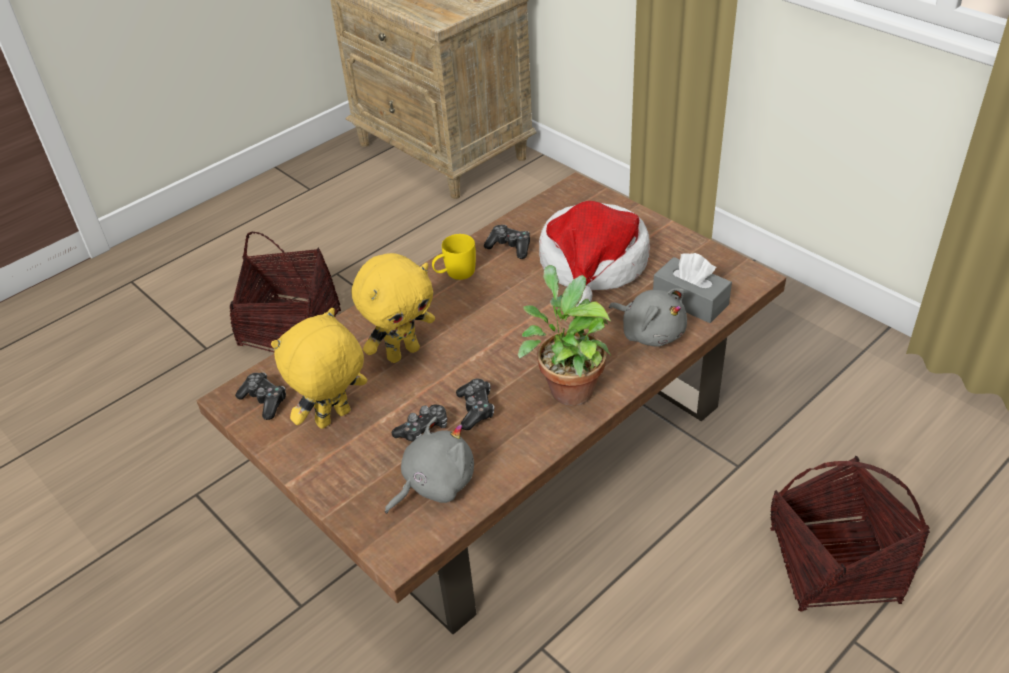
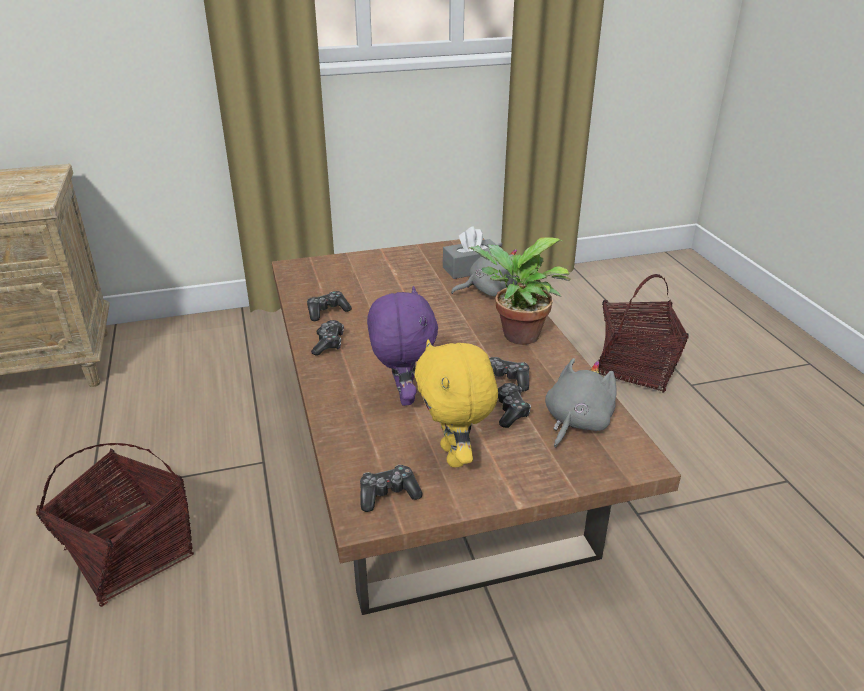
camera: 65 degrees left, 10 degrees down
yellow plush toy [351,253,435,363] -> purple plush toy [367,286,438,406]
grey plush toy [385,417,474,514] -> grey plush toy turned 45 degrees clockwise [545,358,617,448]
yellow mug [432,234,476,280] -> game controller [311,320,344,356]
hat [539,201,650,307] -> none

